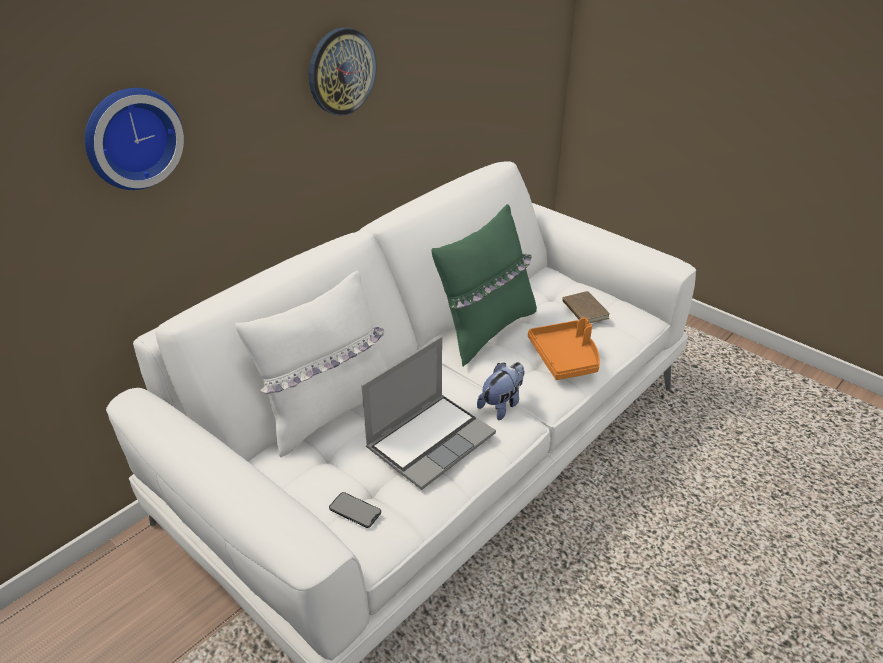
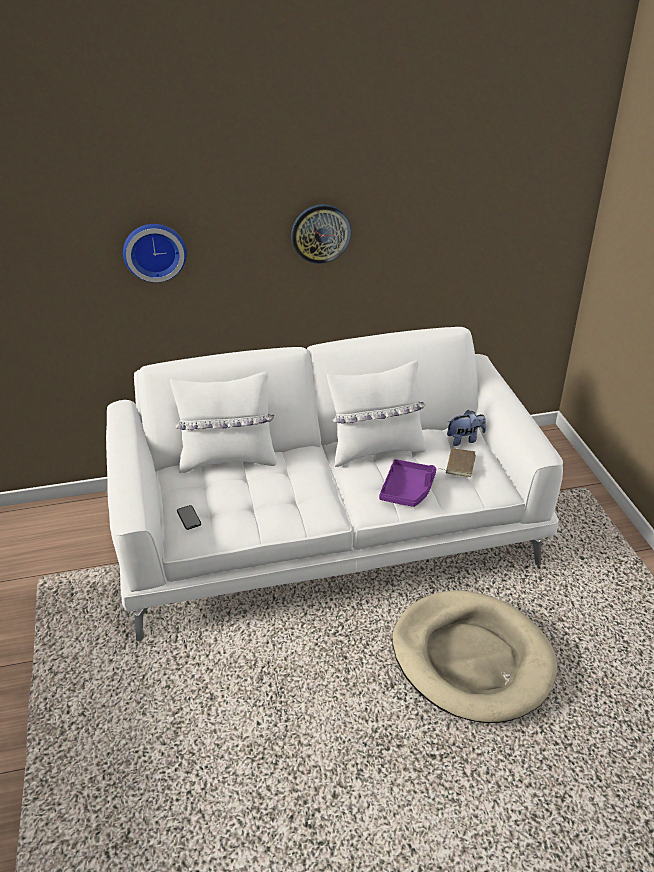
camera: 35 degrees right, 0 degrees up
laptop [361,337,496,490] -> none
green pillow [431,204,537,366] -> white pillow [327,360,426,467]
plush toy [477,362,524,420] -> plush toy moved to [447,410,486,446]
orange tray [528,318,600,380] -> purple tray [379,459,436,507]
none -> beige dog bed [392,590,558,723]

